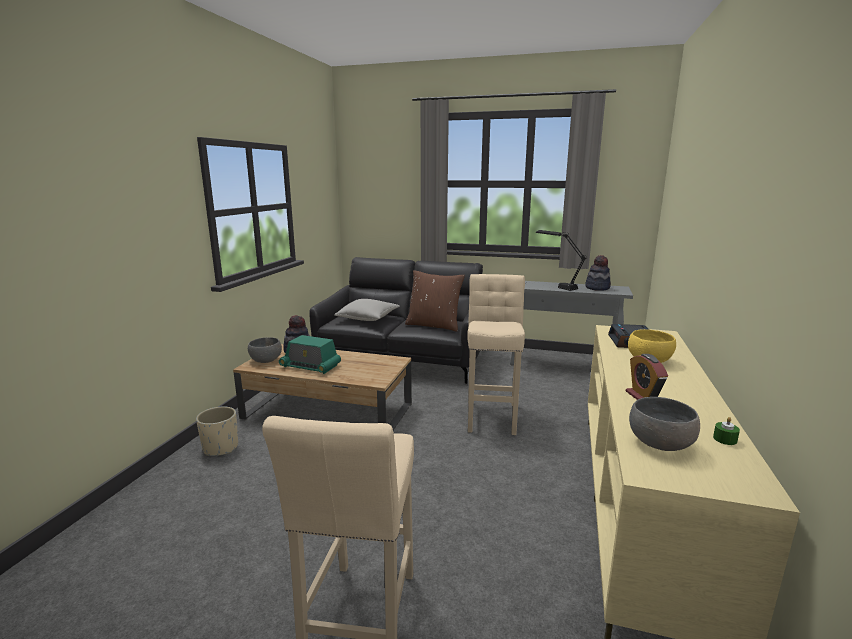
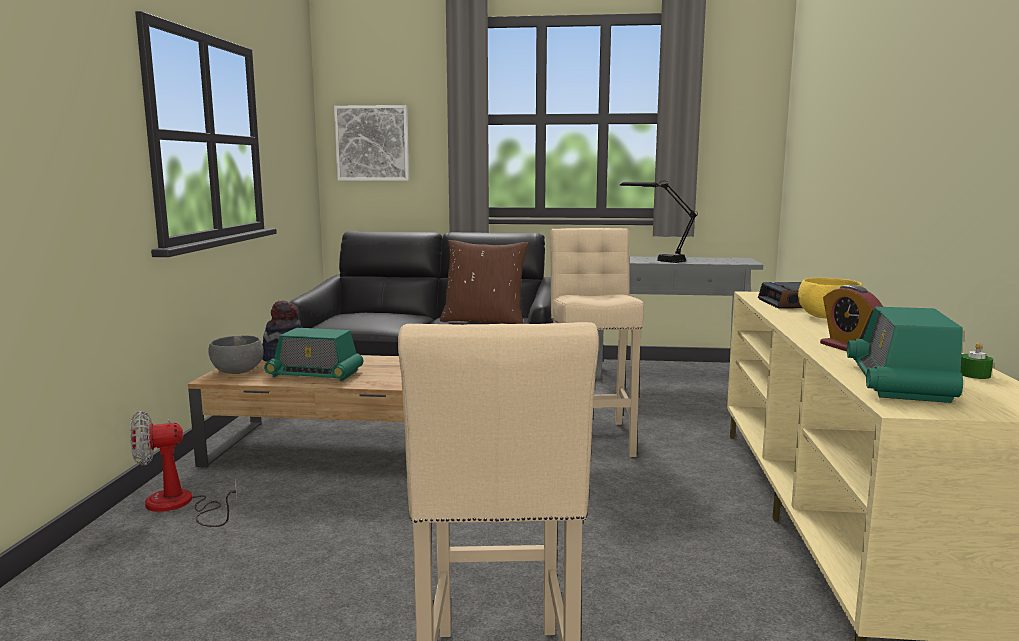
camera: 10 degrees left, 5 degrees down
beige planter [196,407,238,456] -> fan [130,411,237,527]
grey pillow [334,299,400,321] -> none
hat [585,255,611,291] -> none
grey bowl [629,397,700,451] -> radio [847,307,963,403]
none -> picture [334,105,409,181]

